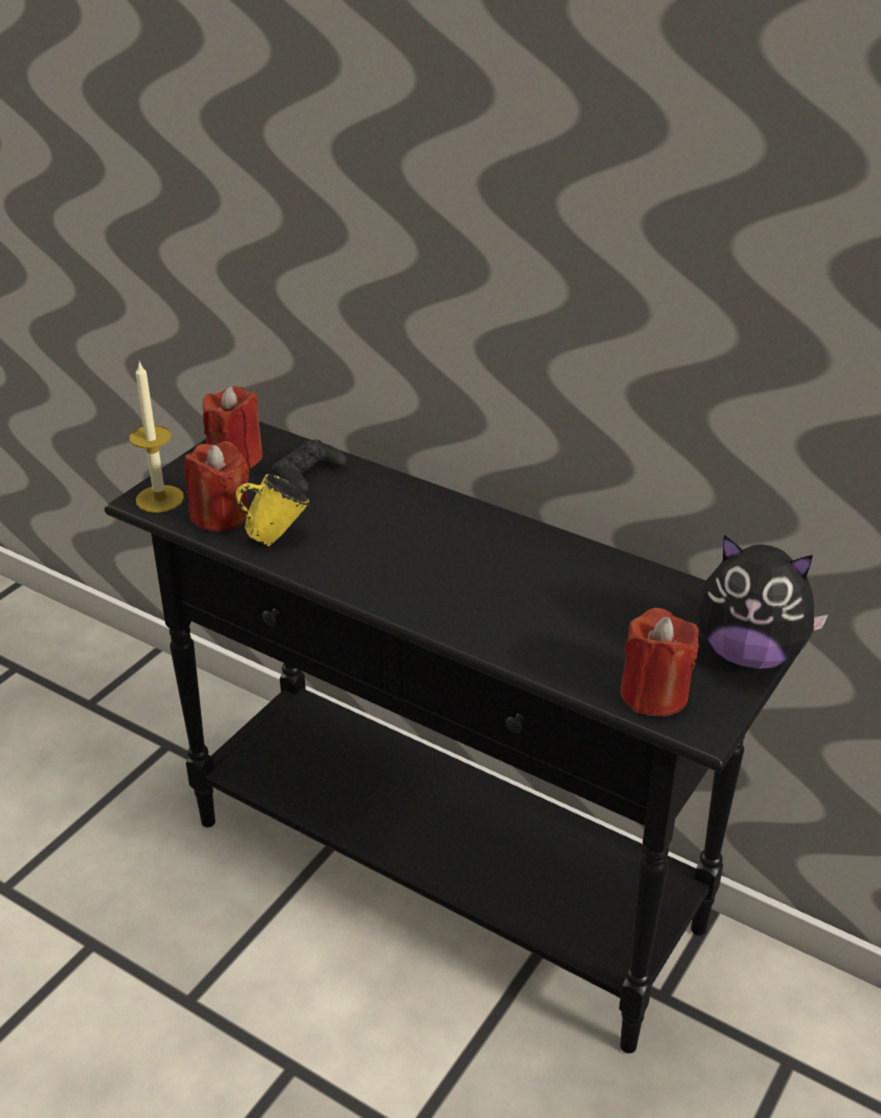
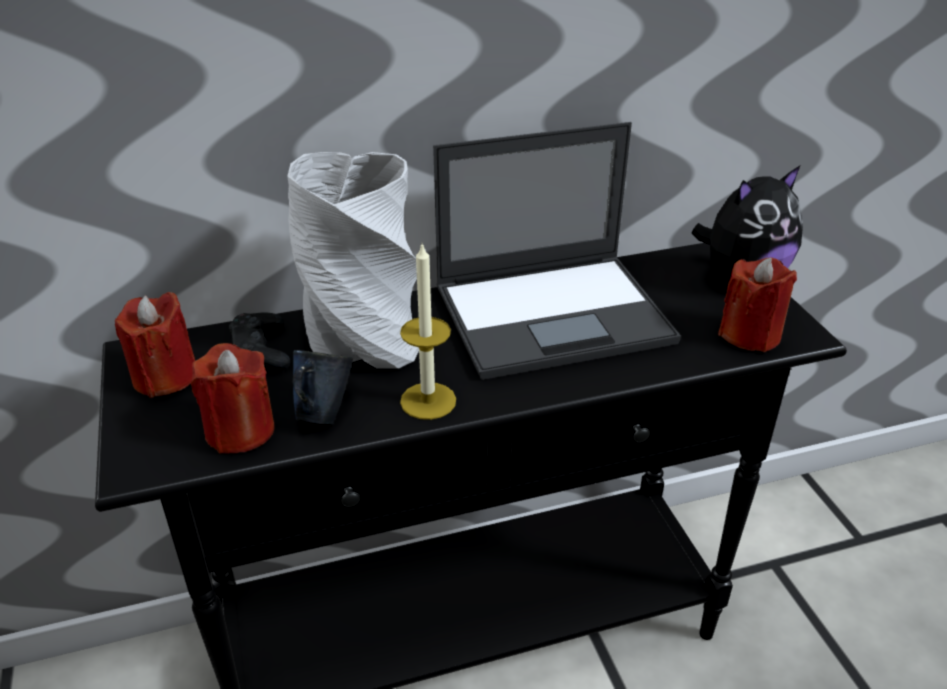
camera: 50 degrees left, 0 degrees up
candle [129,361,184,513] -> candle moved to [400,244,456,420]
yellow mug [236,474,309,546] -> blue mug [293,350,353,424]
none -> grey vase [287,152,419,369]
none -> laptop [433,122,681,380]

